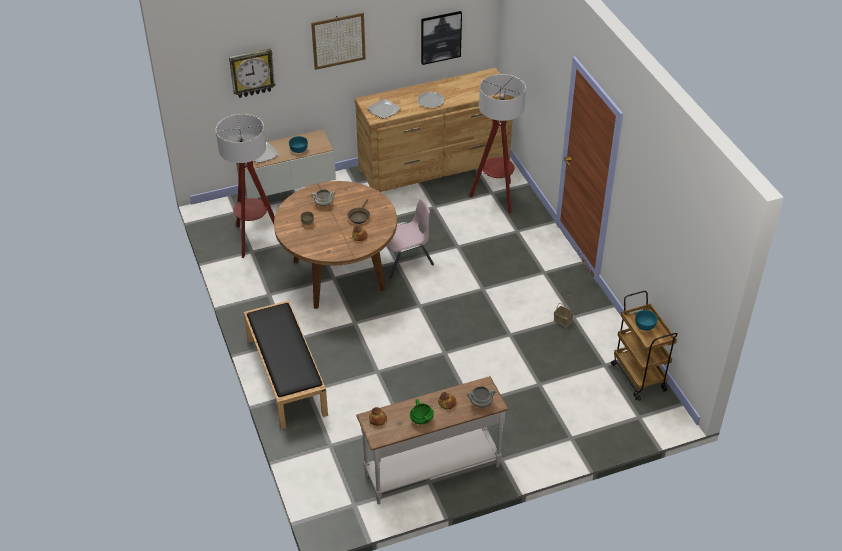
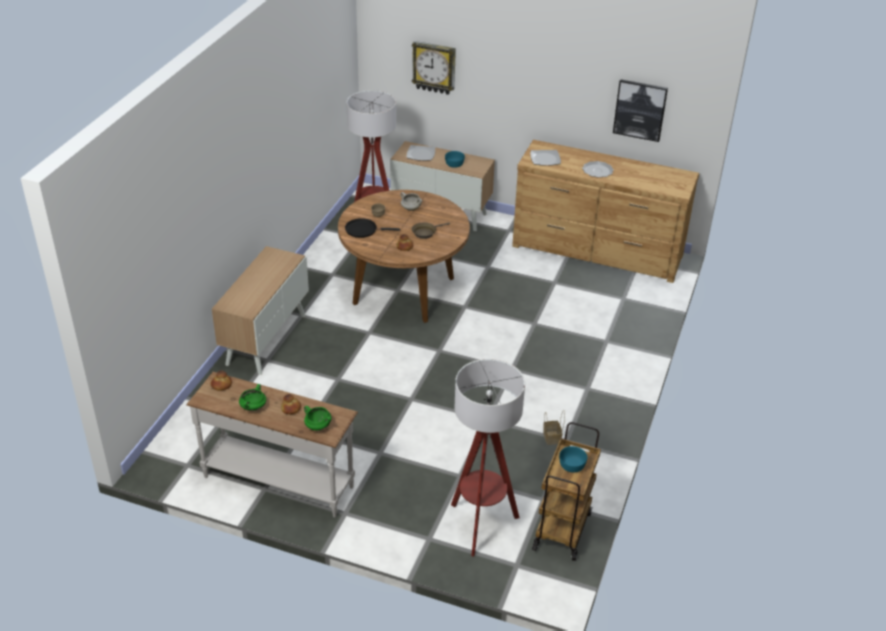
camera: 40 degrees right, 5 degrees down
black bench [244,300,328,429] -> cabinet [212,246,309,375]
picture [311,13,366,70] -> none
pink chair [387,199,434,279] -> none
grey cooking pot [467,386,496,408] -> green cooking pot [304,406,331,431]
floor lamp [469,74,526,213] -> floor lamp moved to [451,359,525,557]
none -> black frying pan [345,218,400,238]

